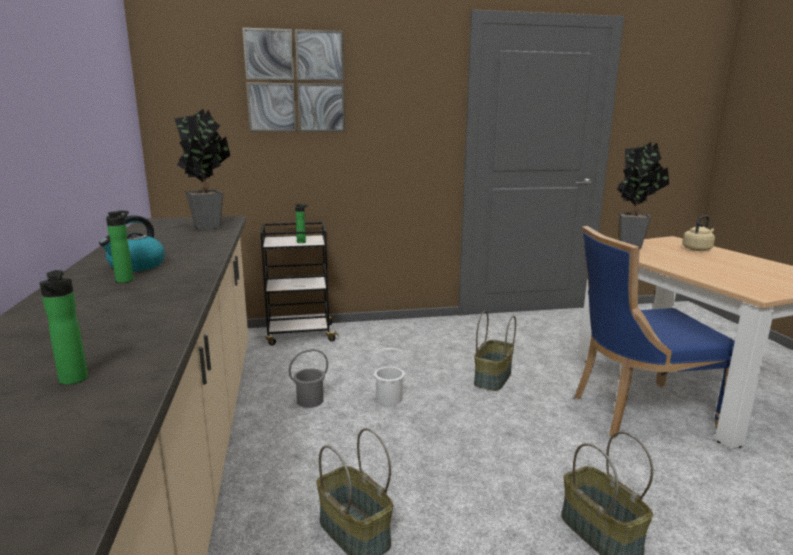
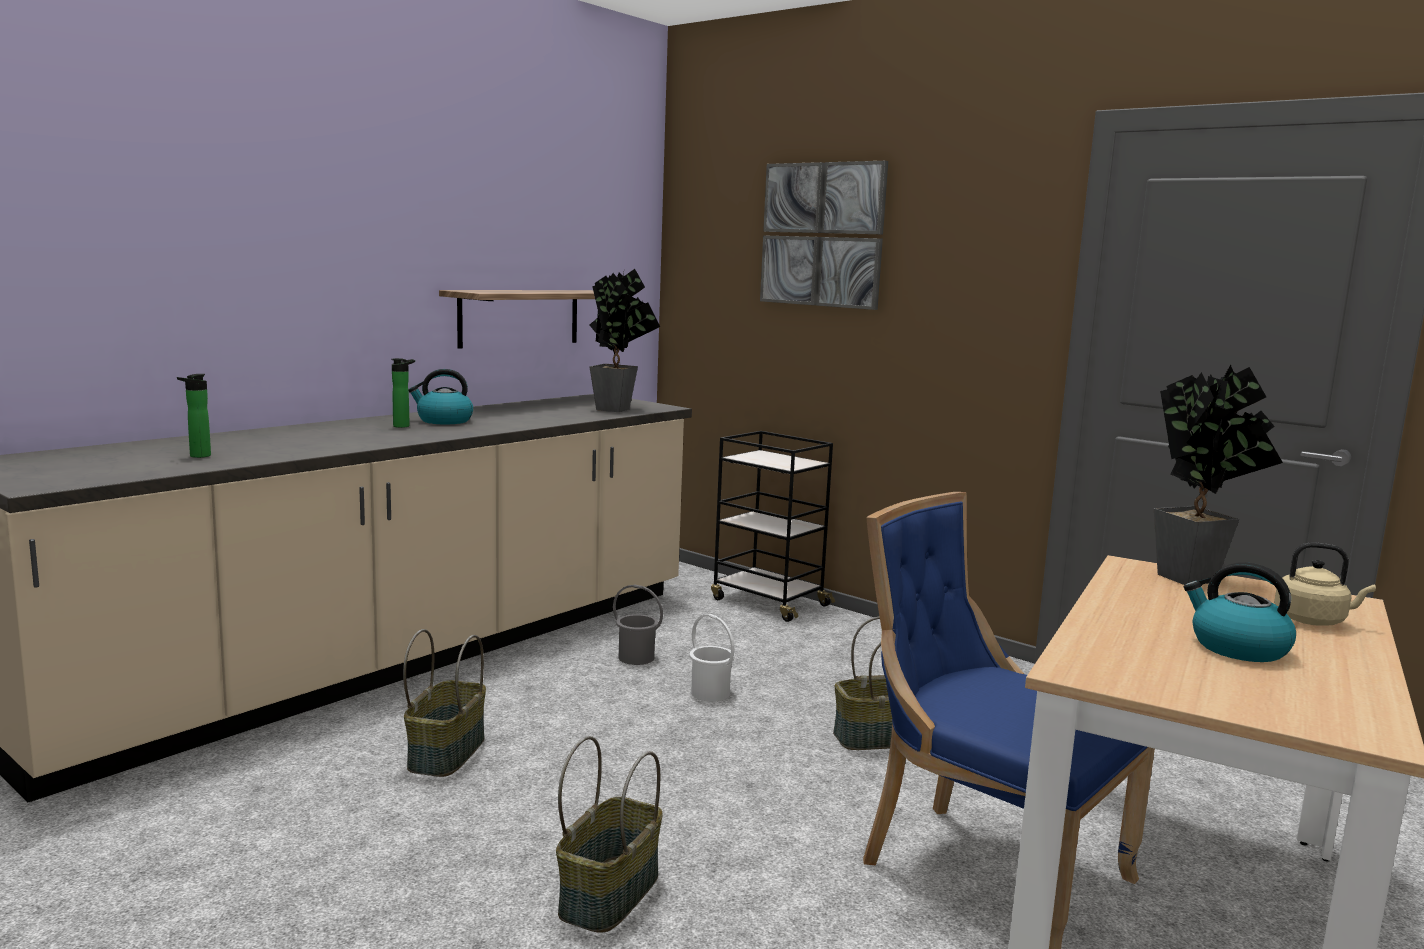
camera: 50 degrees right, 5 degrees down
bottle [295,204,308,243] -> none
none -> shelf [439,290,595,349]
none -> kettle [1184,562,1296,662]

